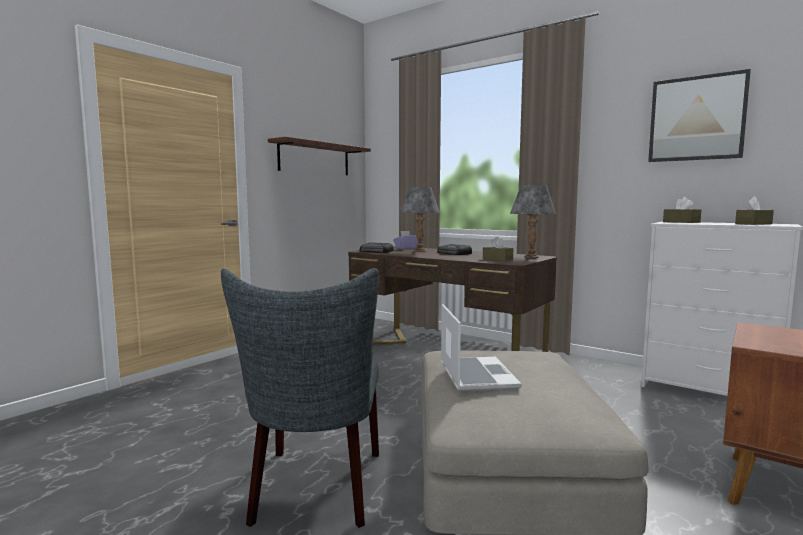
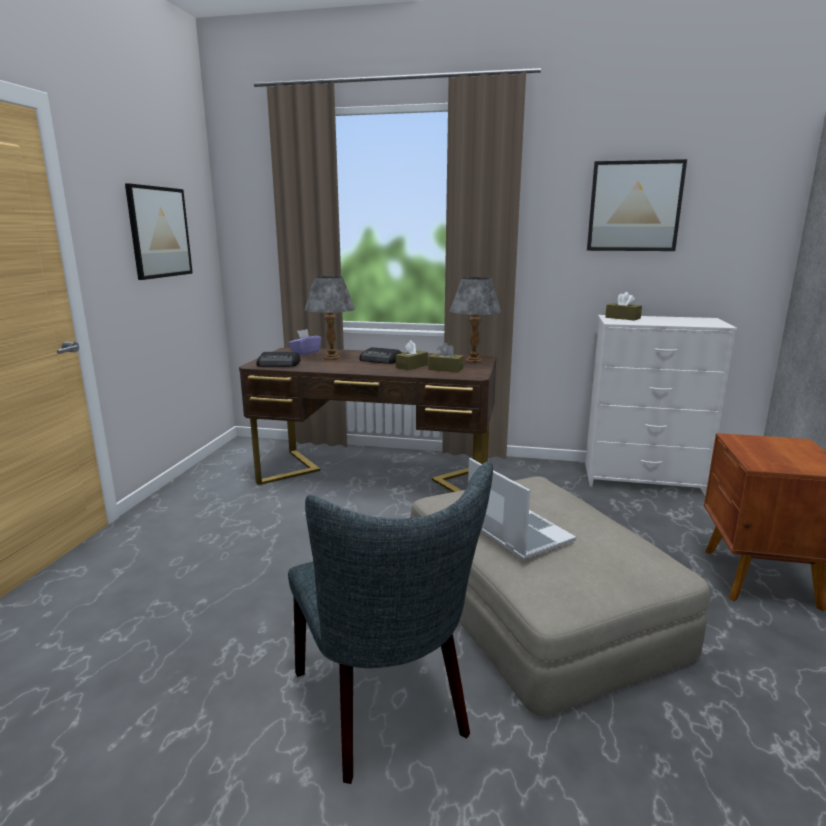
camera: 25 degrees left, 10 degrees up
brown shelf [268,137,371,175] -> picture [125,183,193,280]
brown tissue box [735,196,774,225] -> brown tissue box moved to [396,340,428,370]

